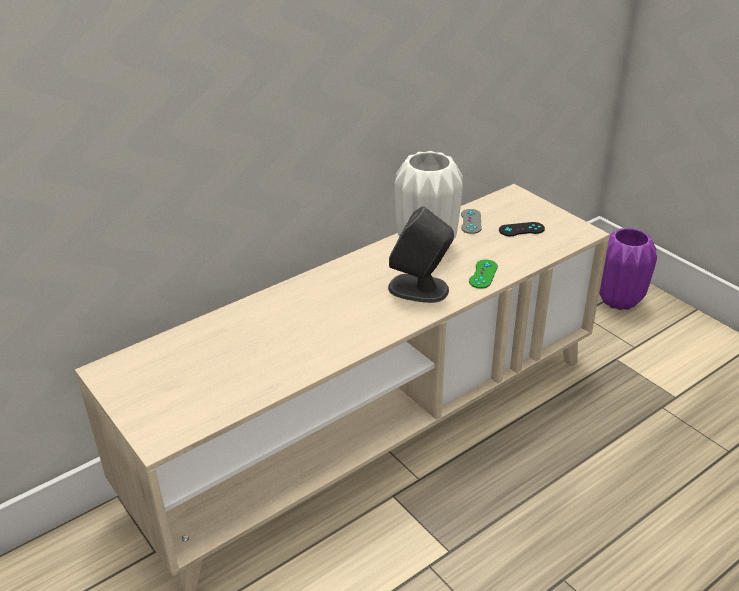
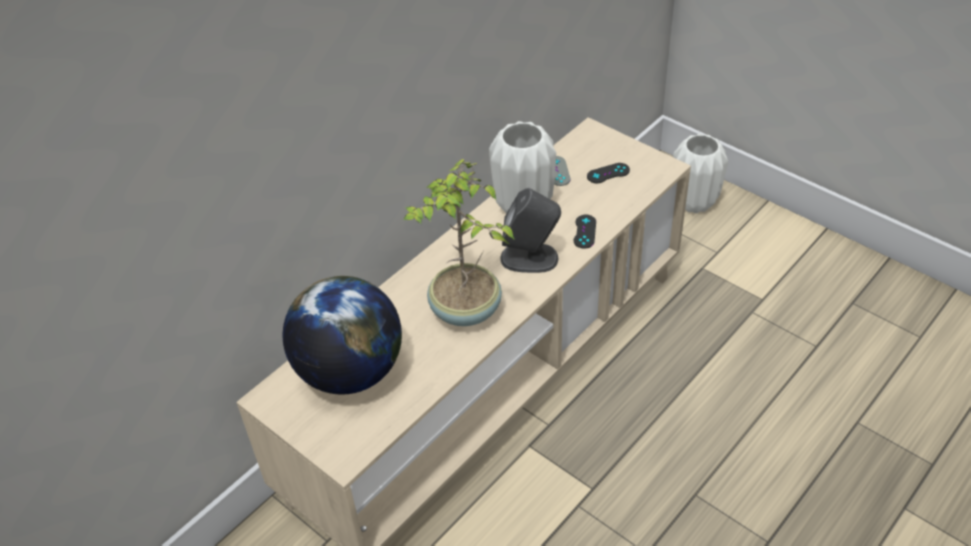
camera: 10 degrees left, 10 degrees up
green game controller [469,259,498,289] -> black game controller [573,215,596,249]
purple vase [599,228,657,310] -> white vase [673,134,728,213]
none -> globe [283,276,402,395]
none -> potted plant [403,159,515,326]

